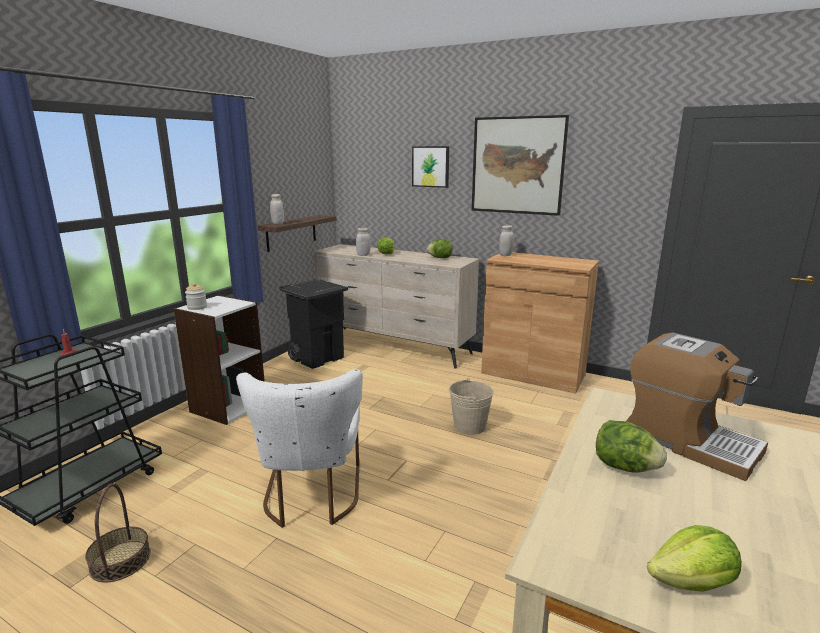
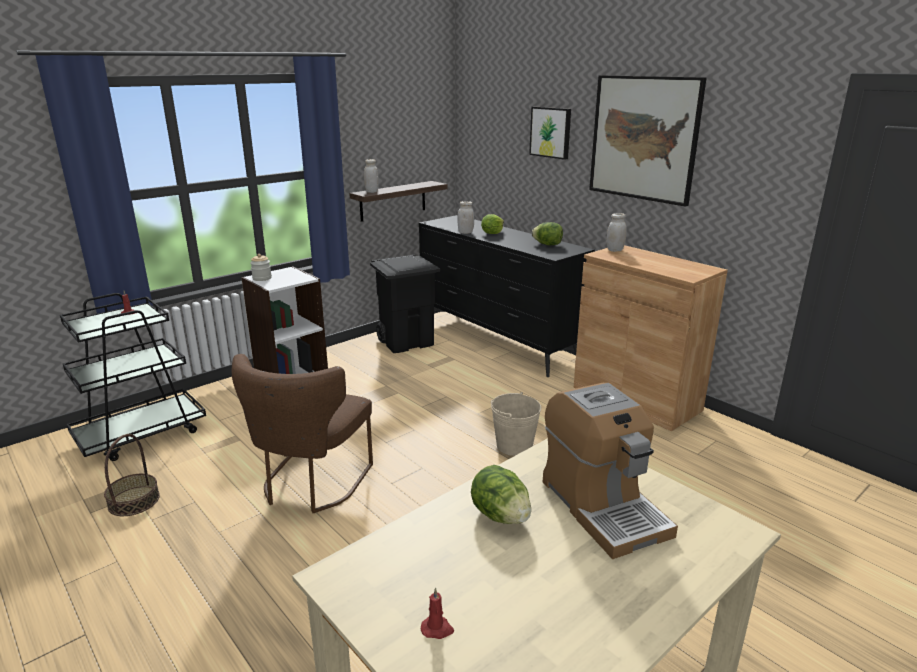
camera: 20 degrees right, 5 degrees up
white chair [236,369,363,528] -> brown chair [232,354,373,513]
beige dresser [314,244,480,369] -> black dresser [419,215,595,377]
lettuce [647,525,742,592] -> red candle [421,588,454,639]

